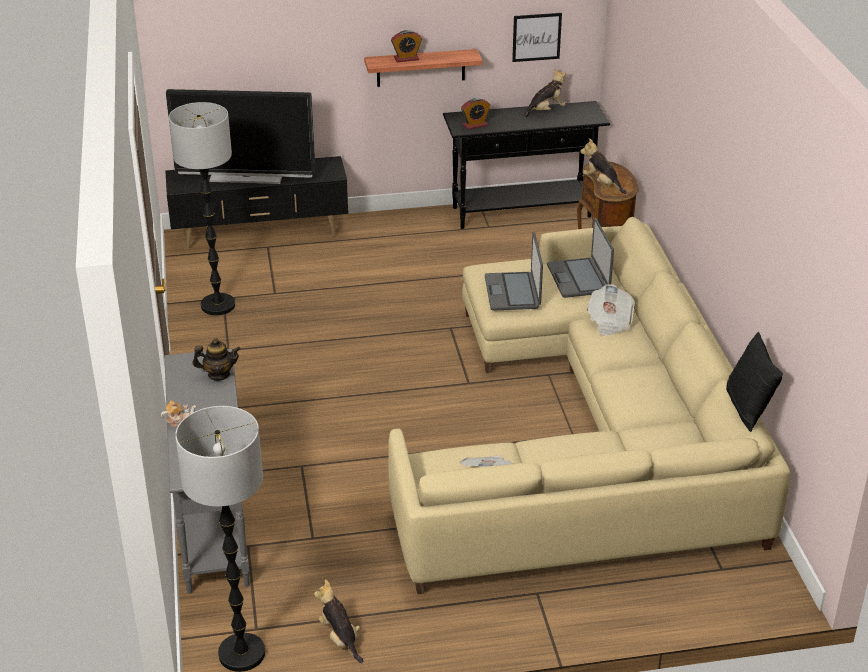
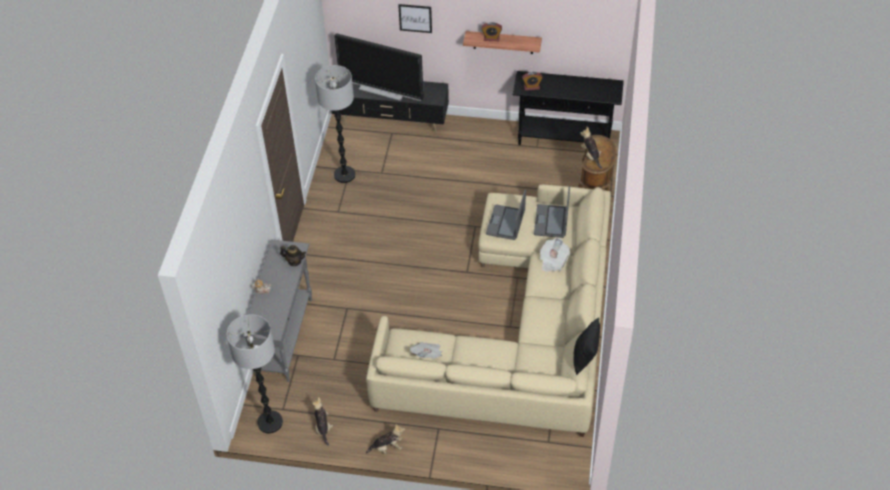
camera: 20 degrees right, 15 degrees up
picture [512,13,562,62] -> picture moved to [398,4,432,33]
plush toy [524,69,567,118] -> plush toy moved to [366,424,405,454]

